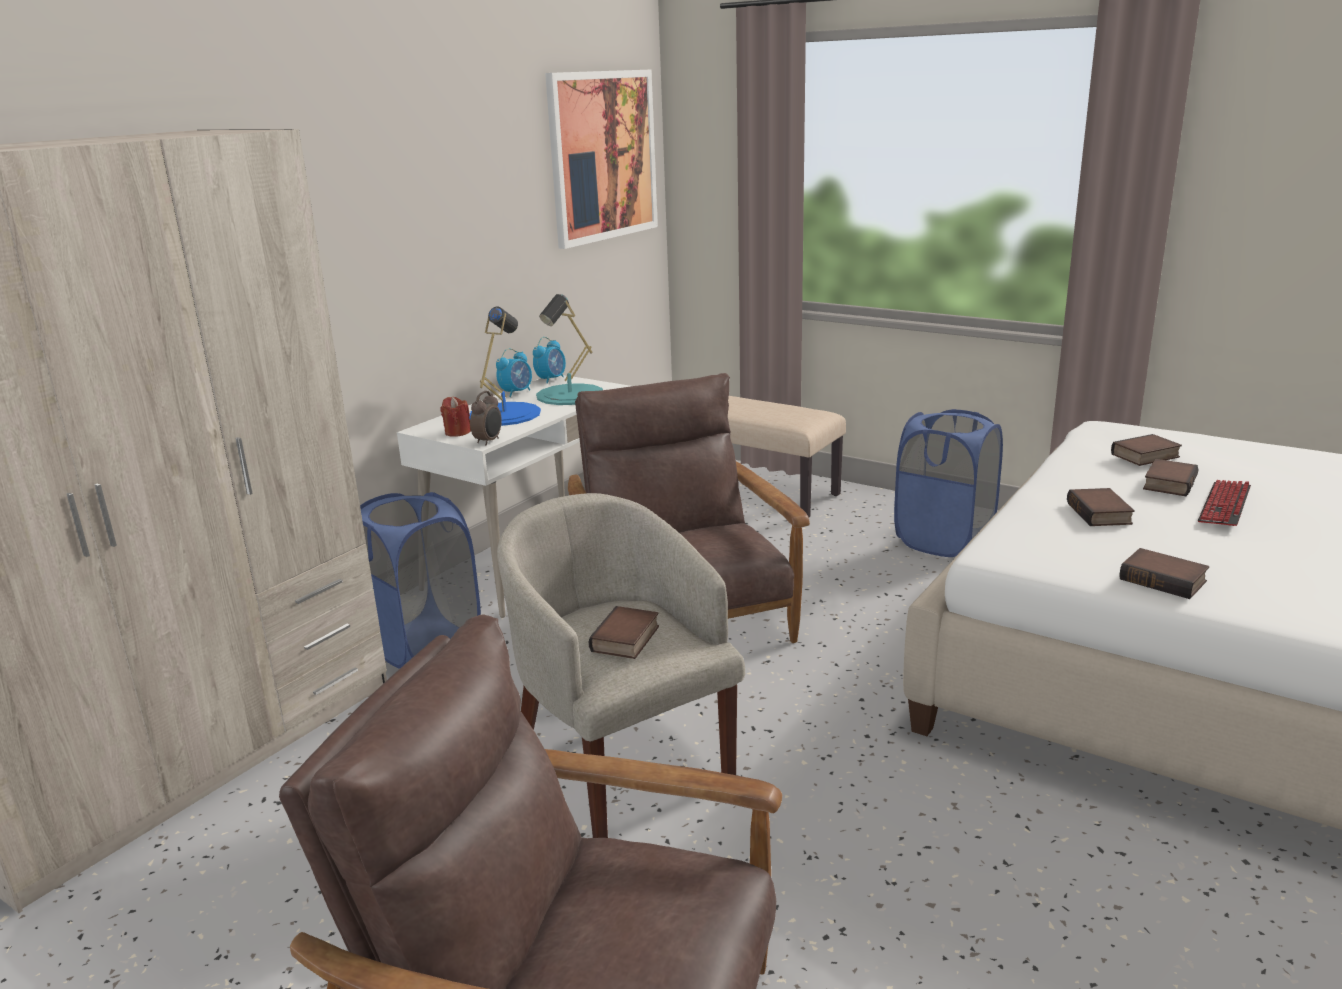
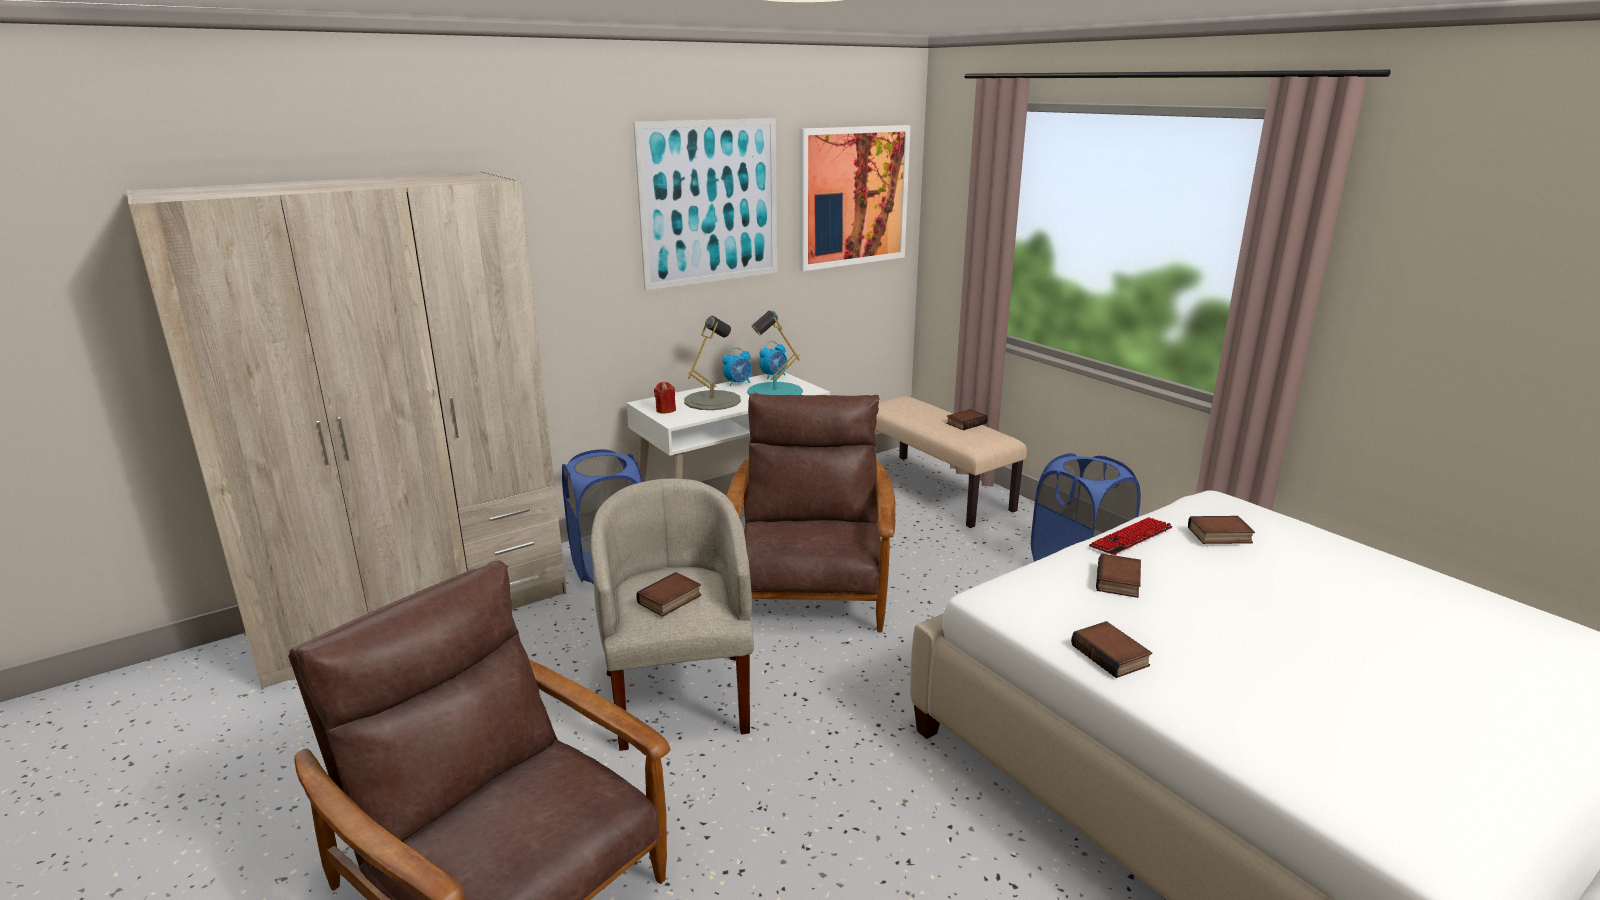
camera: 20 degrees right, 0 degrees up
blue table lamp [469,306,541,426] -> grey table lamp [684,316,741,410]
alarm clock [470,391,502,445] -> none
book [1143,459,1198,496] -> book moved to [946,409,988,430]
keyboard [1198,480,1251,526] -> keyboard moved to [1089,517,1172,555]
none -> picture [633,118,777,291]

